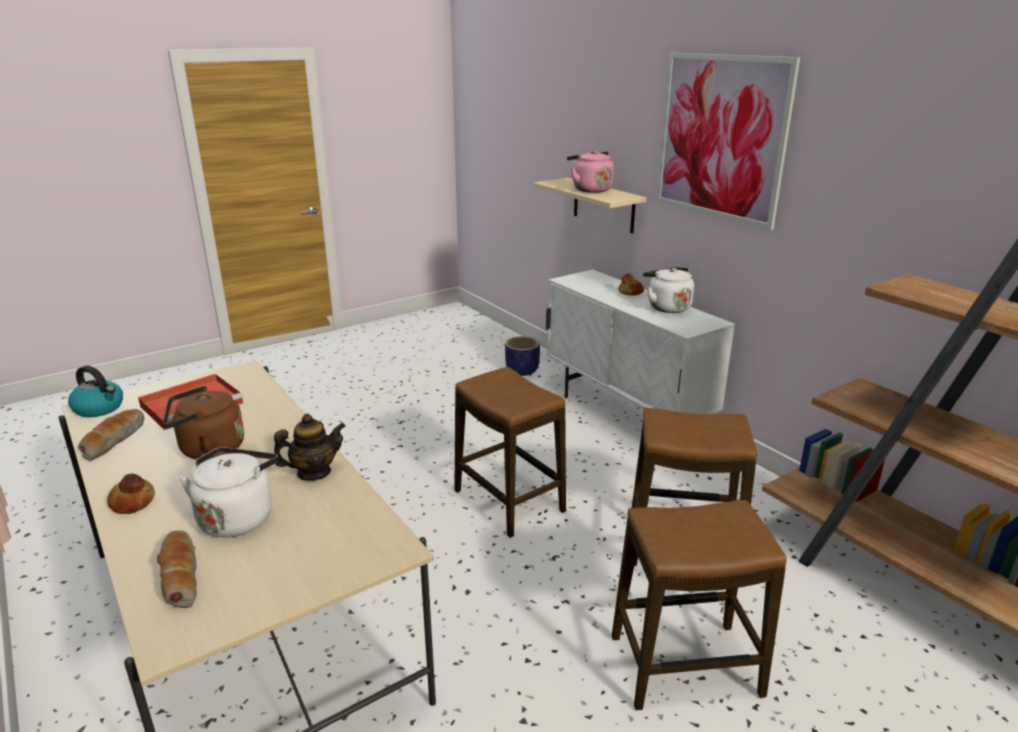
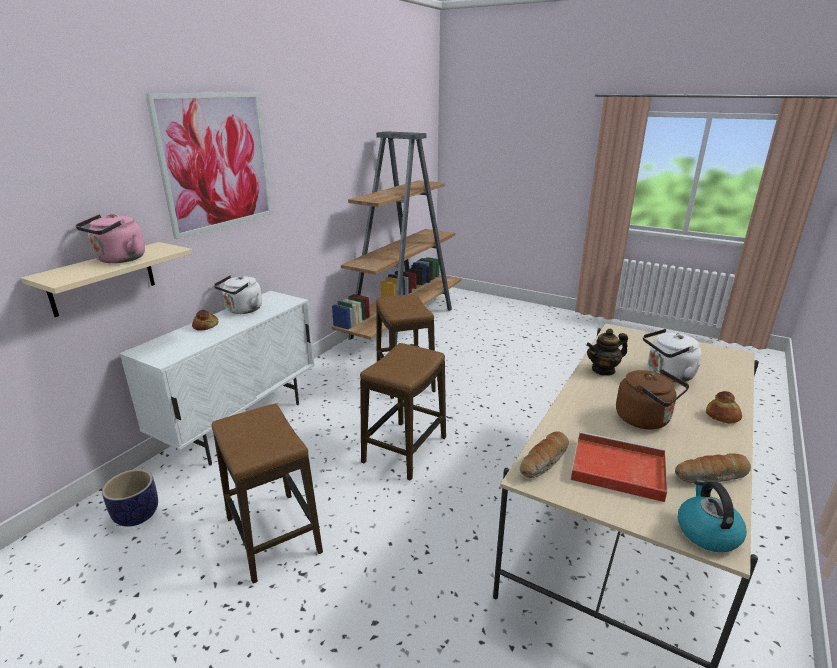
camera: 115 degrees left, 0 degrees up
bread [157,530,197,608] -> bread moved to [520,431,569,478]
teapot [274,414,346,481] -> teapot turned 60 degrees counterclockwise [586,329,628,376]
stool [612,500,787,710] -> stool moved to [211,403,323,583]

